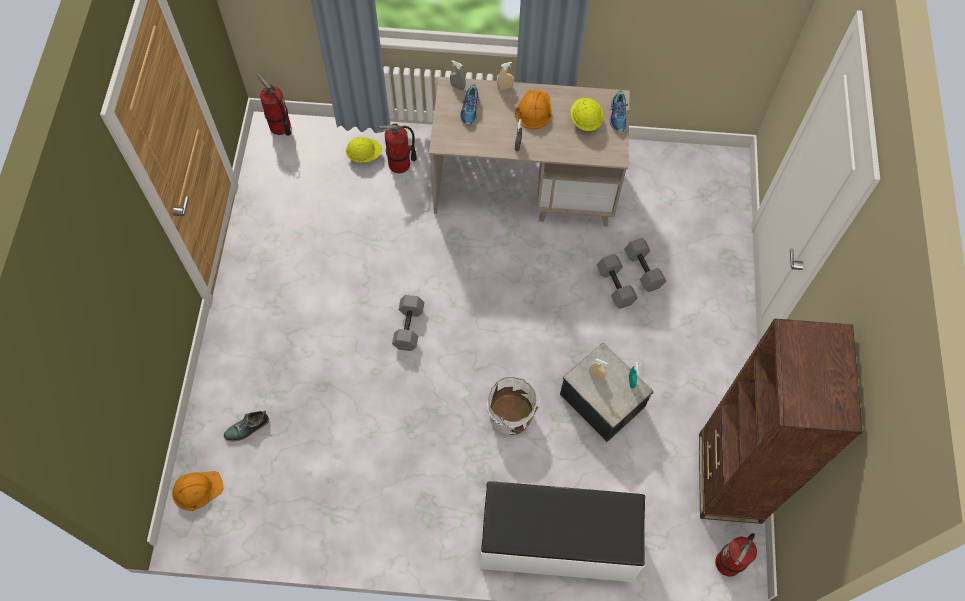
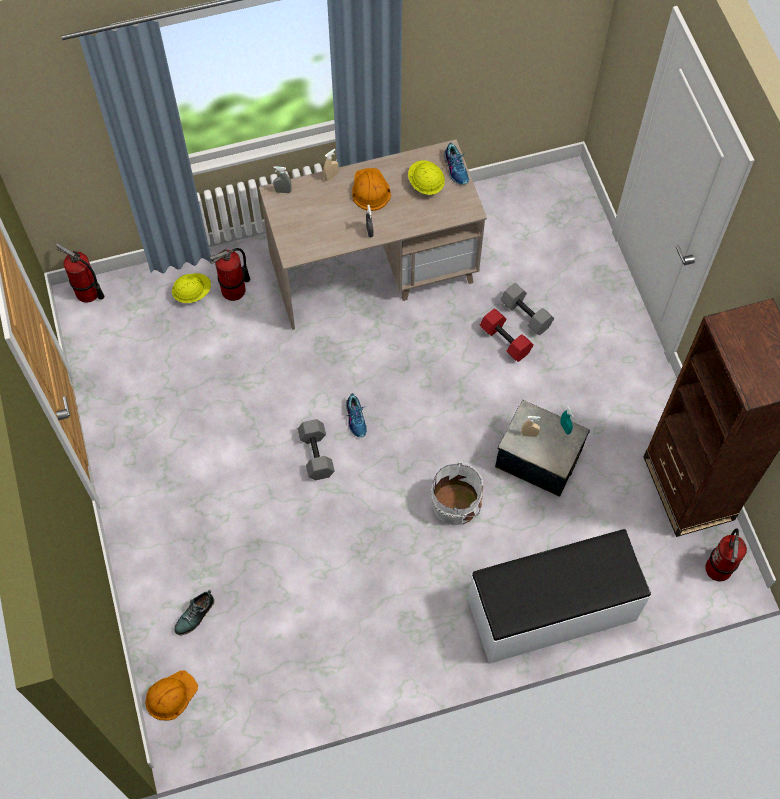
camera: 20 degrees left, 0 degrees up
shoe [460,84,481,125] -> shoe moved to [346,393,367,437]
grey dumbbell [597,254,638,309] -> red dumbbell [480,309,534,362]

